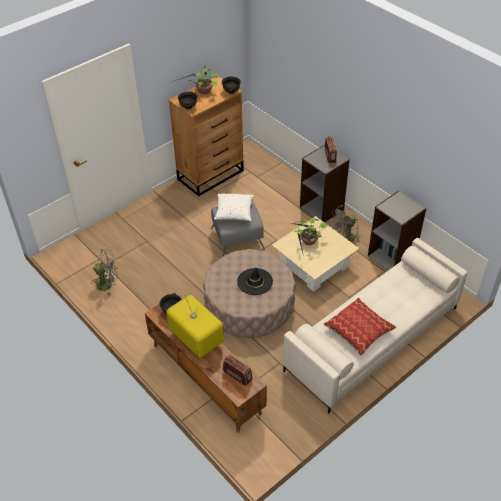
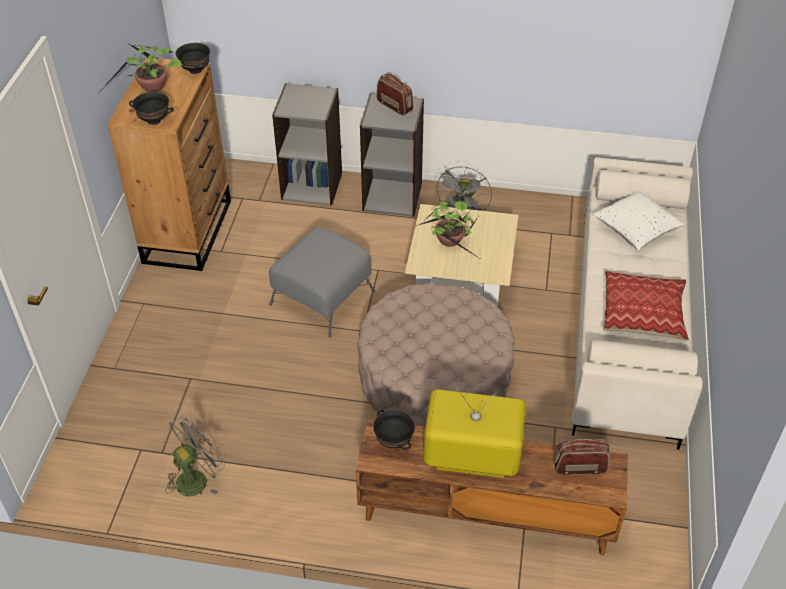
camera: 40 degrees left, 0 degrees up
white pillow [214,193,254,221] -> white pillow moved to [593,191,685,251]
black hat [237,268,273,295] -> none
grey bookcase [368,191,426,271] -> grey bookcase moved to [272,83,342,206]

